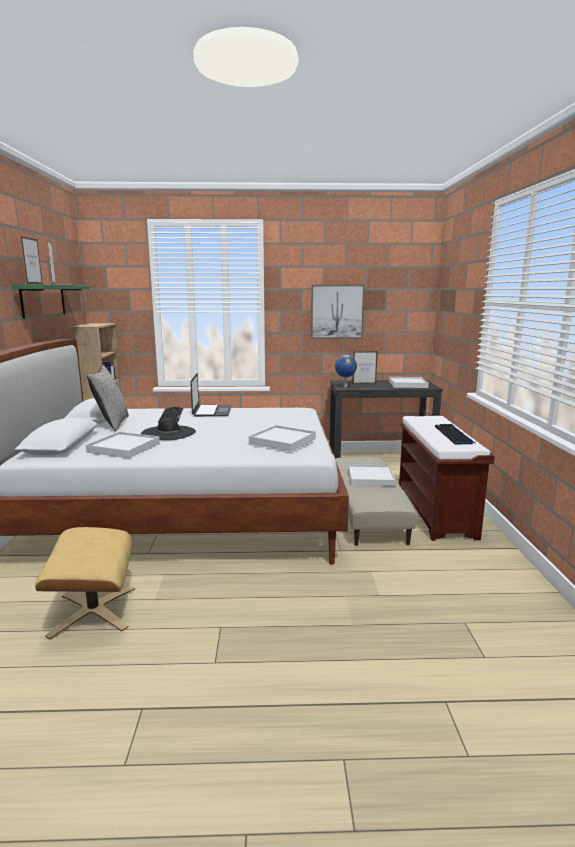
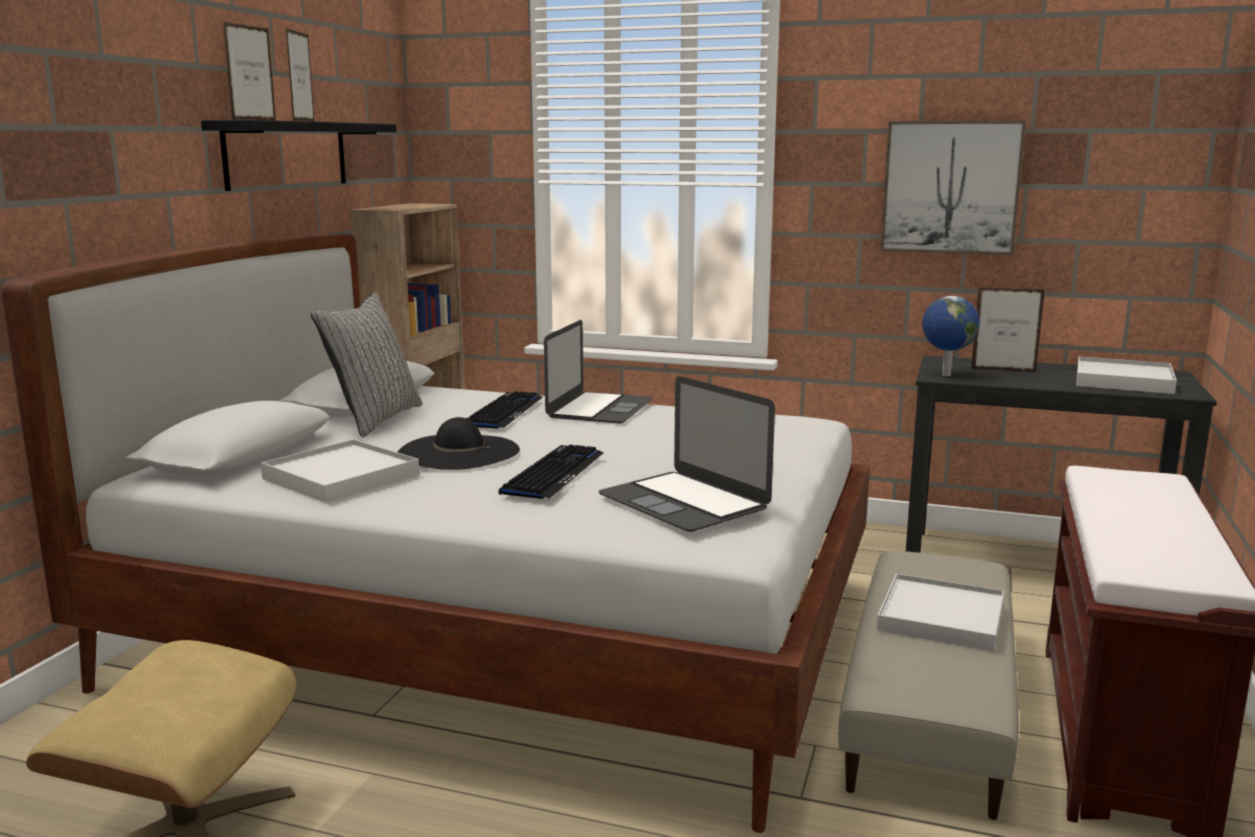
camera: 20 degrees right, 0 degrees up
green shelf [12,284,90,319] -> black shelf [201,120,397,191]
white tray [249,425,316,451] -> laptop [598,376,775,532]
keyboard [435,424,477,444] -> keyboard moved to [498,445,603,499]

